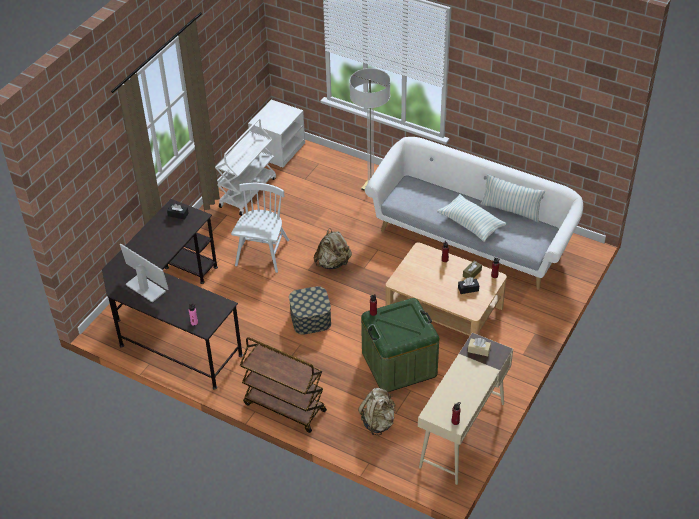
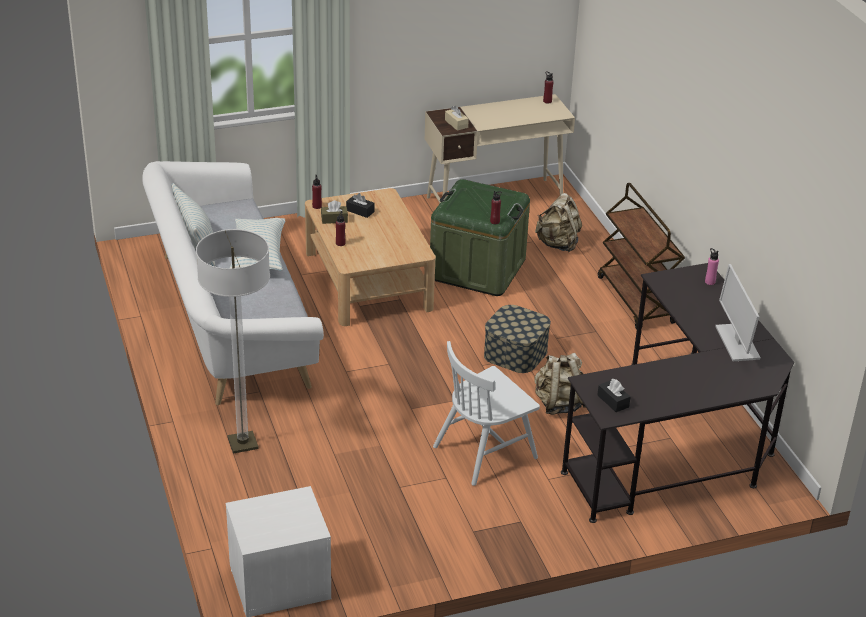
camera: 140 degrees left, 10 degrees down
white cart [215,119,276,216] -> none
beige backpack [314,228,352,269] -> beige backpack moved to [535,353,586,415]

